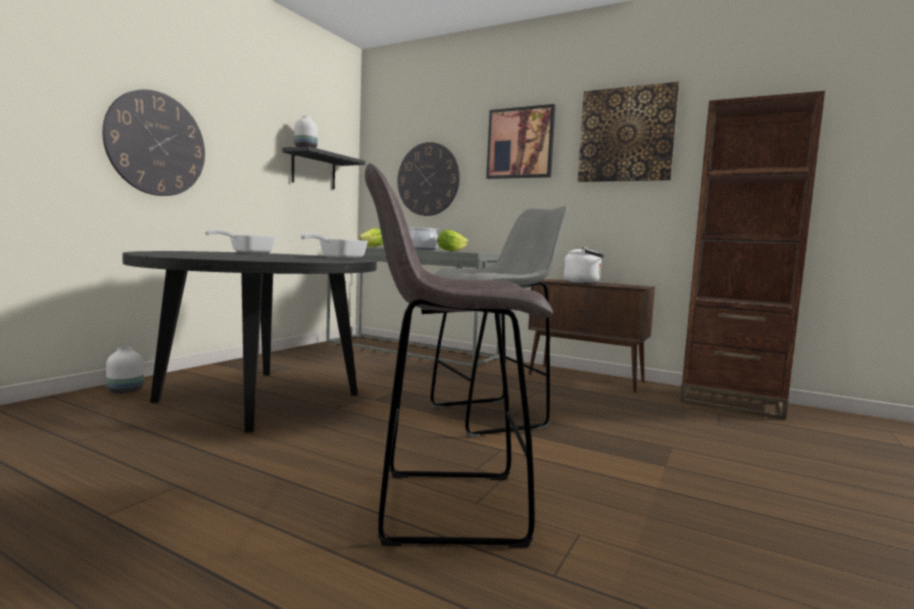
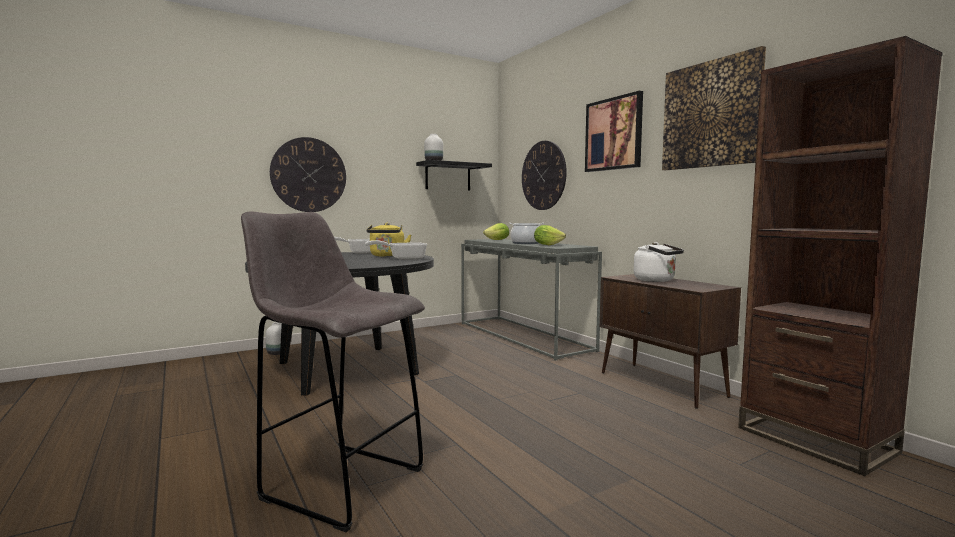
camera: 30 degrees right, 0 degrees up
grey stool [430,206,568,437] -> none
none -> yellow kettle [366,223,412,257]

